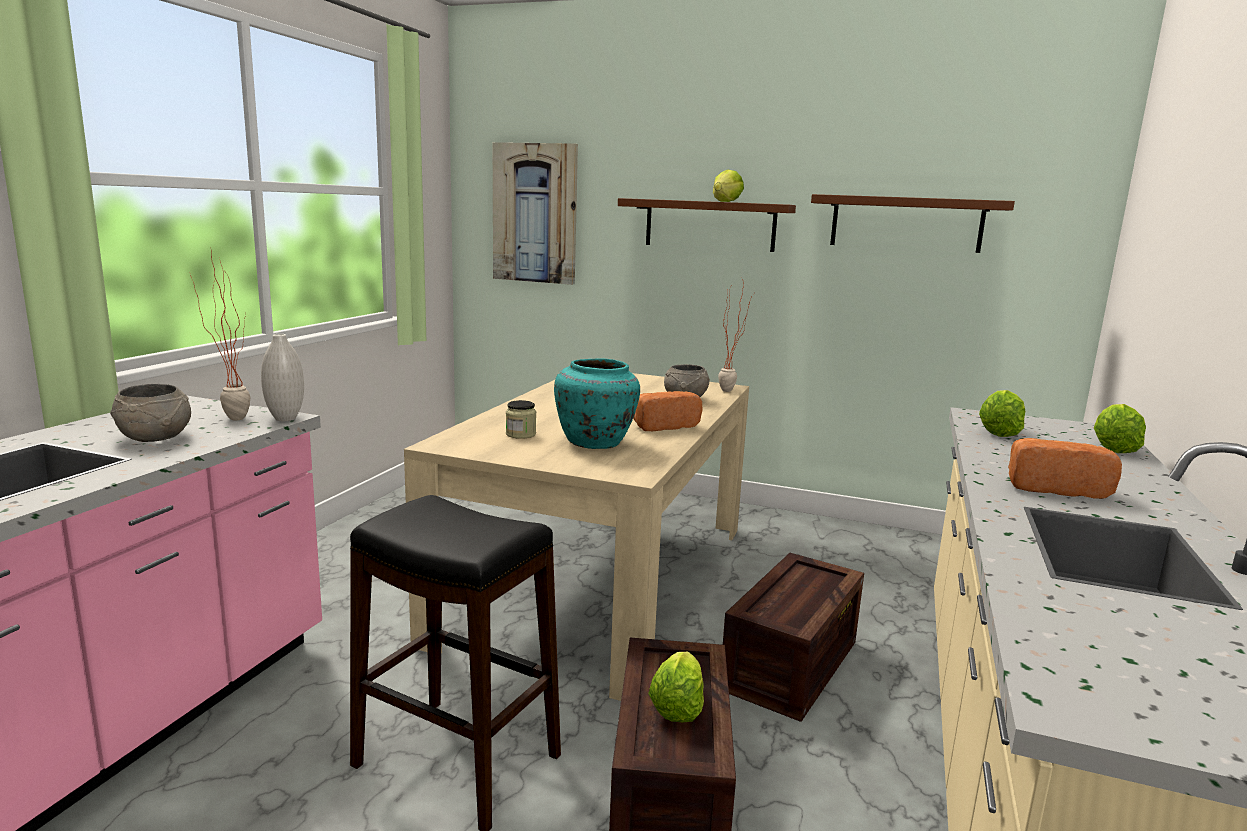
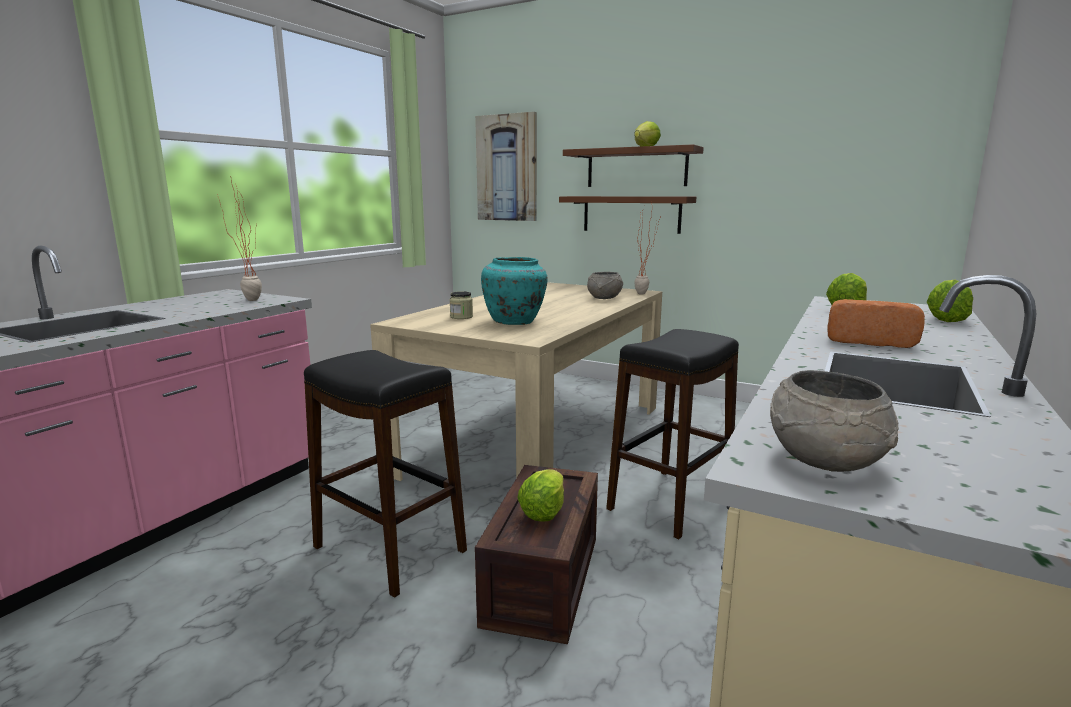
camera: 10 degrees right, 0 degrees up
grey bowl [110,384,191,442] -> grey bowl moved to [770,370,899,472]
white vase [261,334,304,421] -> none
bread [633,391,702,431] -> none
crate [723,553,864,722] -> black stool [606,329,739,539]
brown shelf [811,194,1015,253] -> brown shelf moved to [559,196,696,234]

